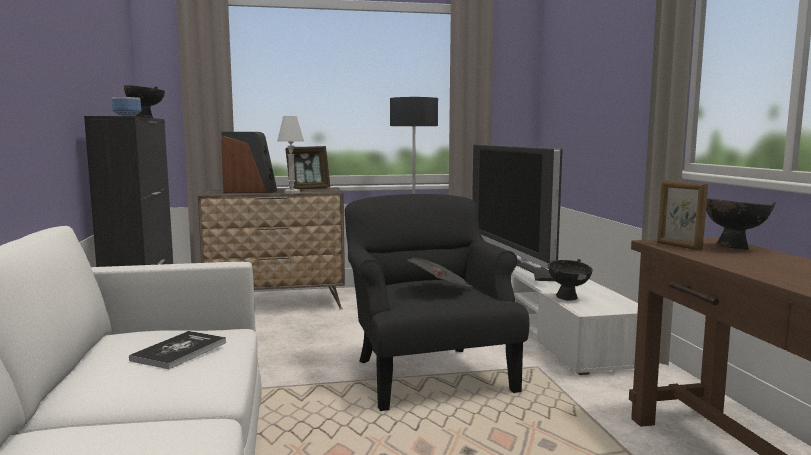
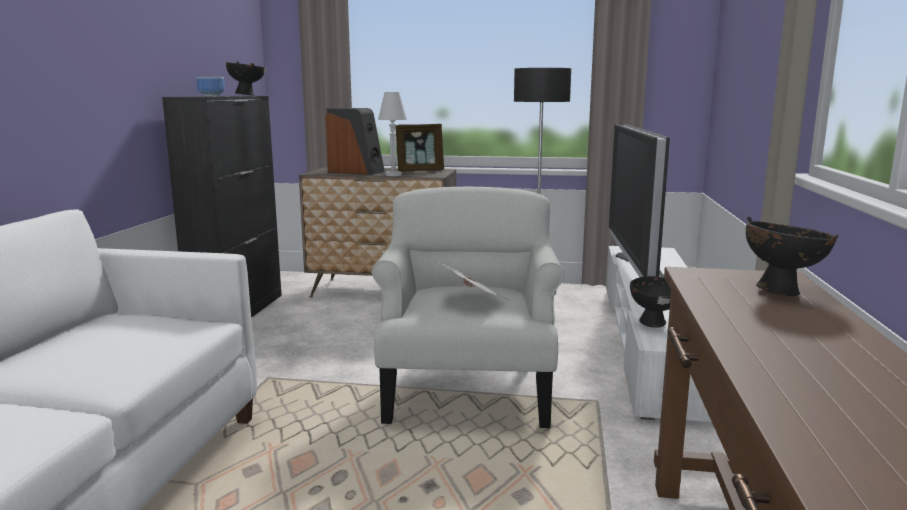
camera: 20 degrees right, 5 degrees up
book [129,331,226,369] -> none
black armchair [345,194,529,411] -> white armchair [372,187,565,428]
picture frame [657,180,708,250] -> none

